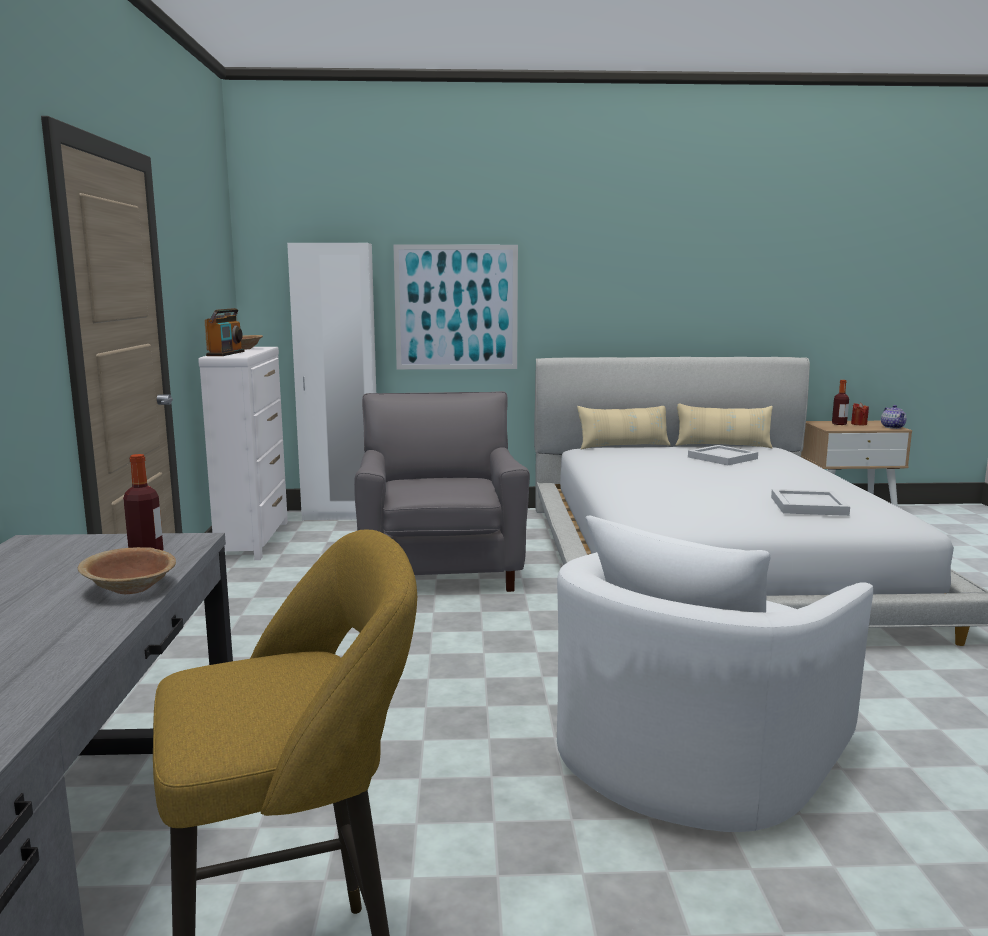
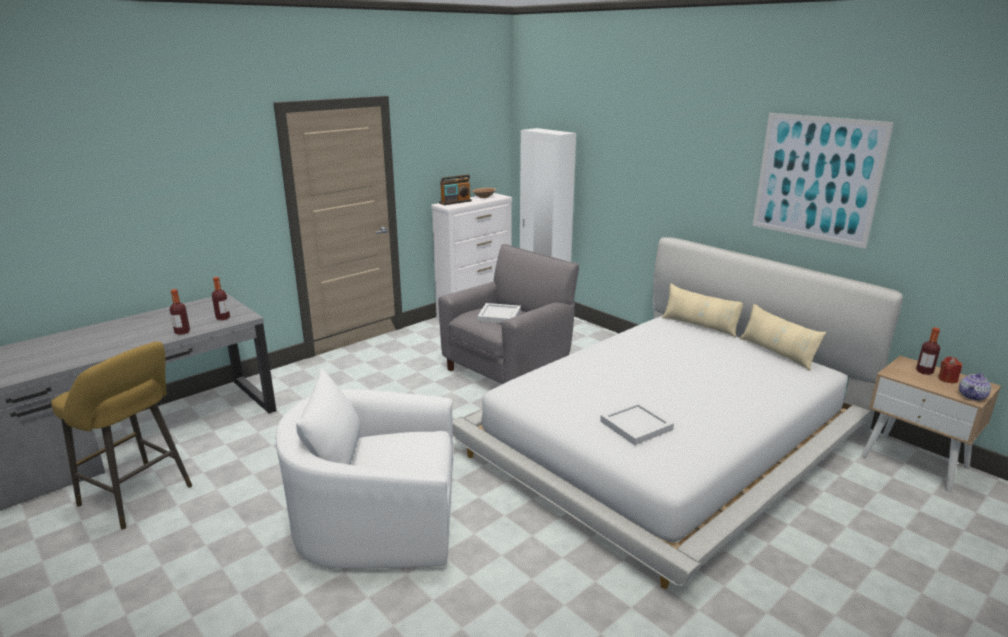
camera: 50 degrees right, 10 degrees up
brown bowl [78,547,176,594] -> bottle [170,289,190,335]
picture [393,244,518,369] -> picture moved to [752,113,894,249]
white tray [688,445,758,465] -> white tray moved to [477,303,521,323]

